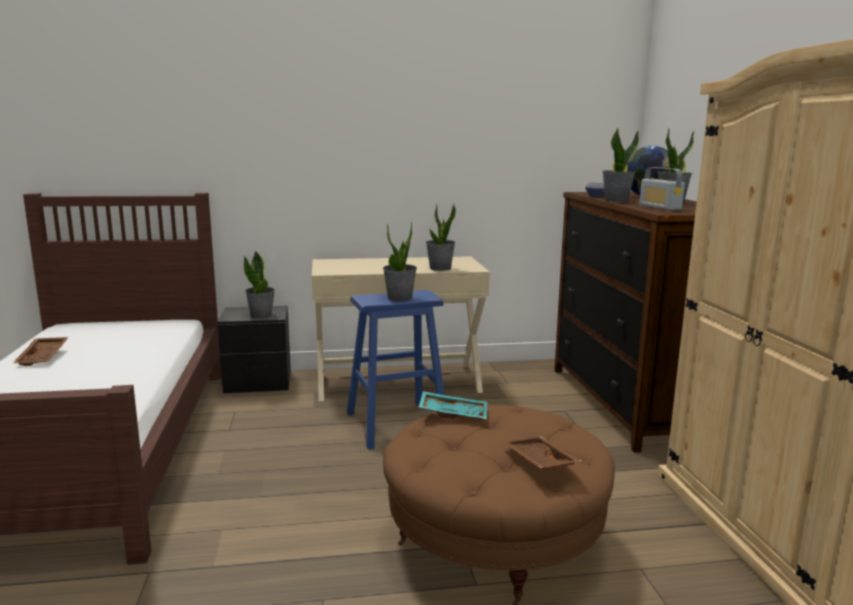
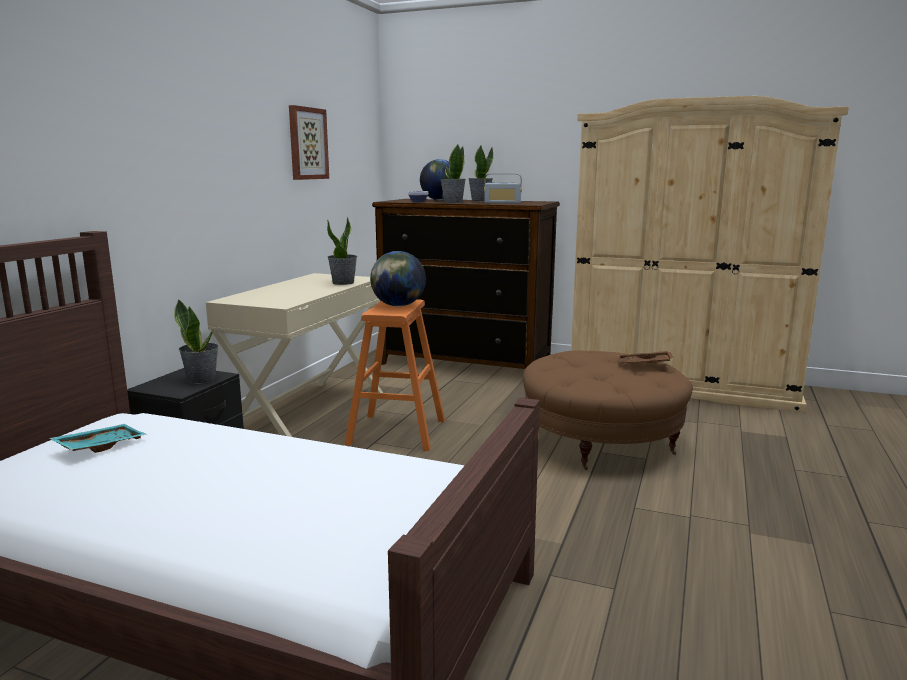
camera: 60 degrees left, 0 degrees up
brown tray [13,337,68,366] -> none
blue stool [347,290,444,449] -> orange stool [344,299,445,451]
potted plant [383,222,417,301] -> globe [370,251,426,307]
turquoise tray [419,391,487,420] -> turquoise tray moved to [49,424,148,453]
none -> picture [289,105,329,180]

